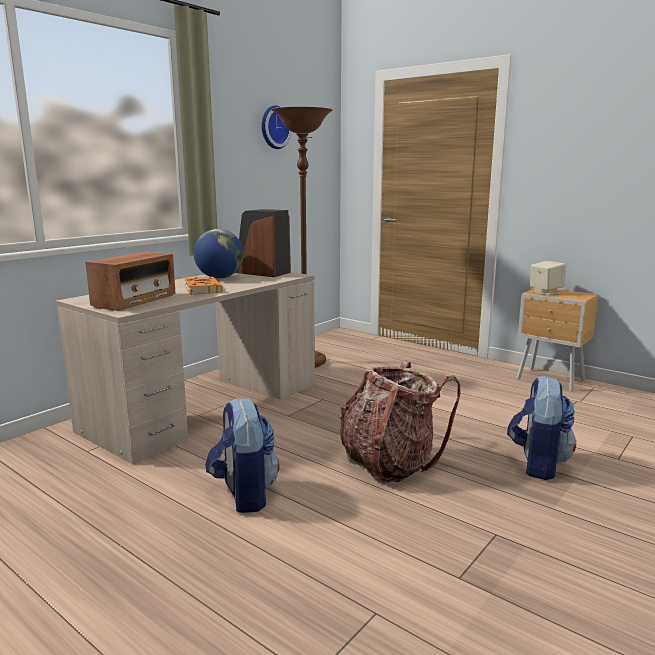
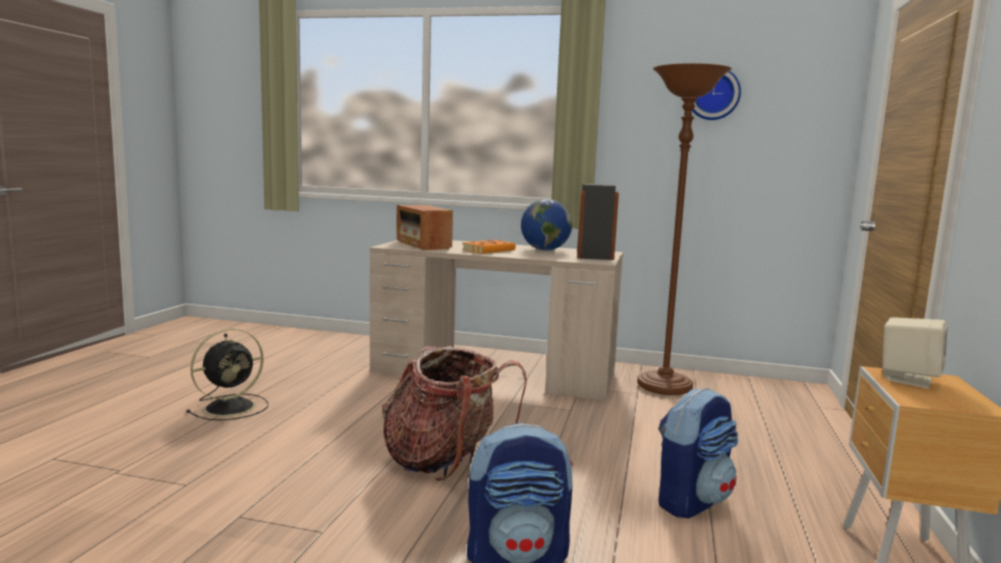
camera: 65 degrees right, 5 degrees down
radio [86,252,176,311] -> radio turned 60 degrees clockwise [397,205,453,250]
backpack [205,397,279,513] -> backpack moved to [658,387,739,518]
none -> black fan [186,329,268,420]

